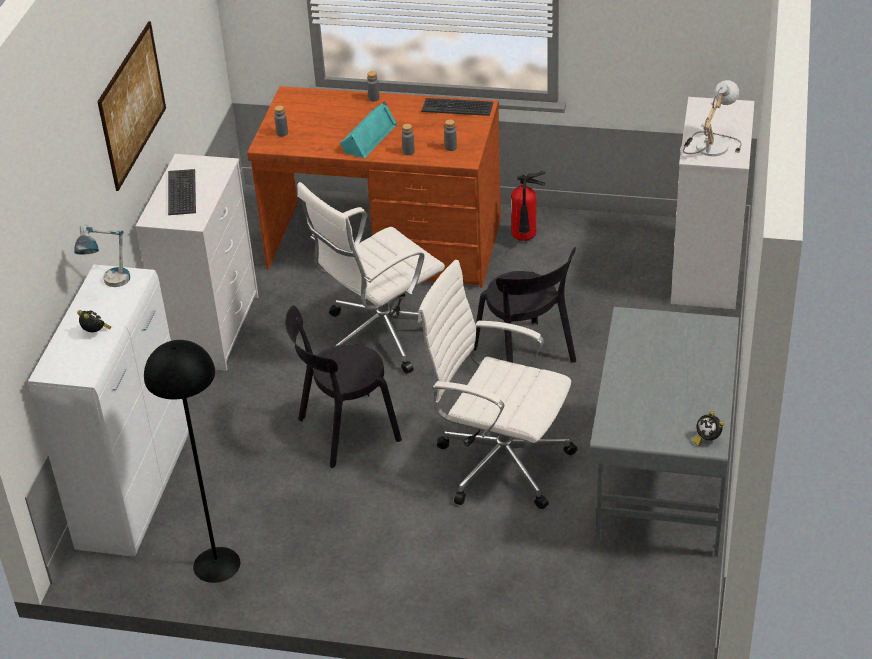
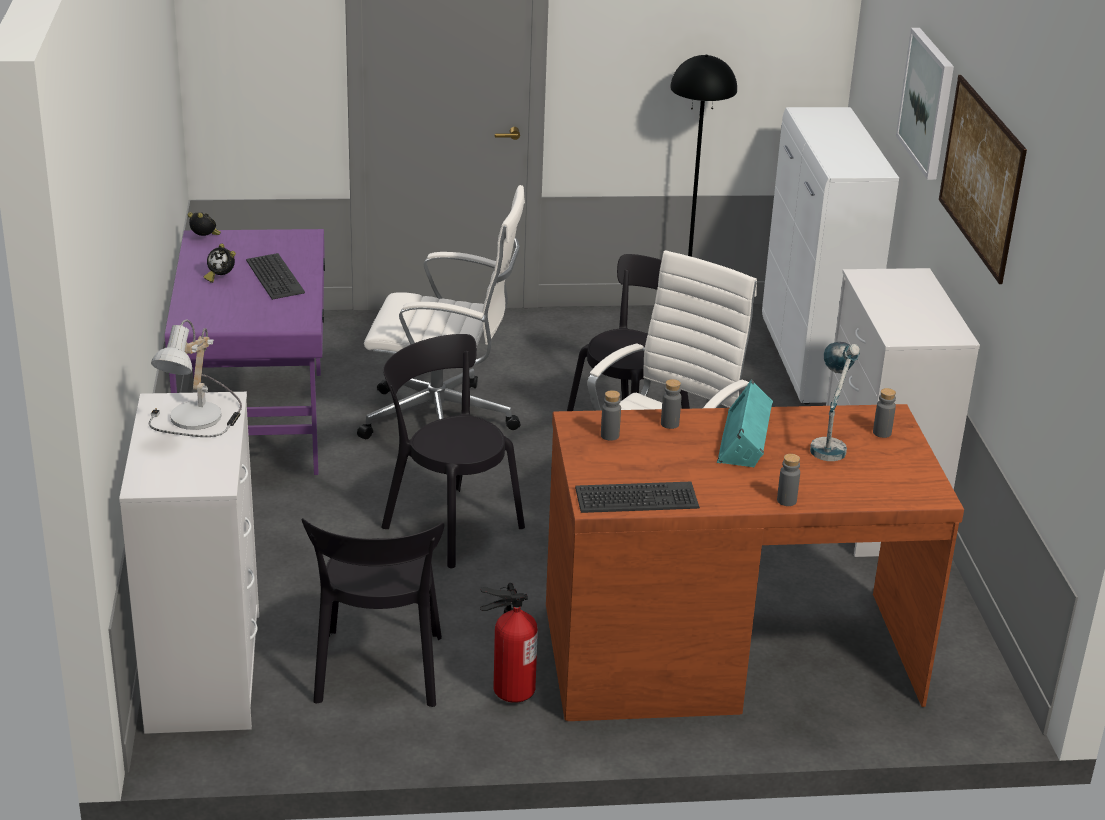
camera: 160 degrees right, 10 degrees down
table lamp [74,225,130,287] -> table lamp moved to [810,342,860,461]
alarm clock [77,310,111,332] -> alarm clock moved to [204,243,236,283]
keyboard [168,169,196,215] -> keyboard moved to [246,253,305,300]
grey desk [590,307,739,557] -> purple desk [165,229,325,475]
none -> black chair [302,518,445,707]
none -> picture [896,28,954,180]

